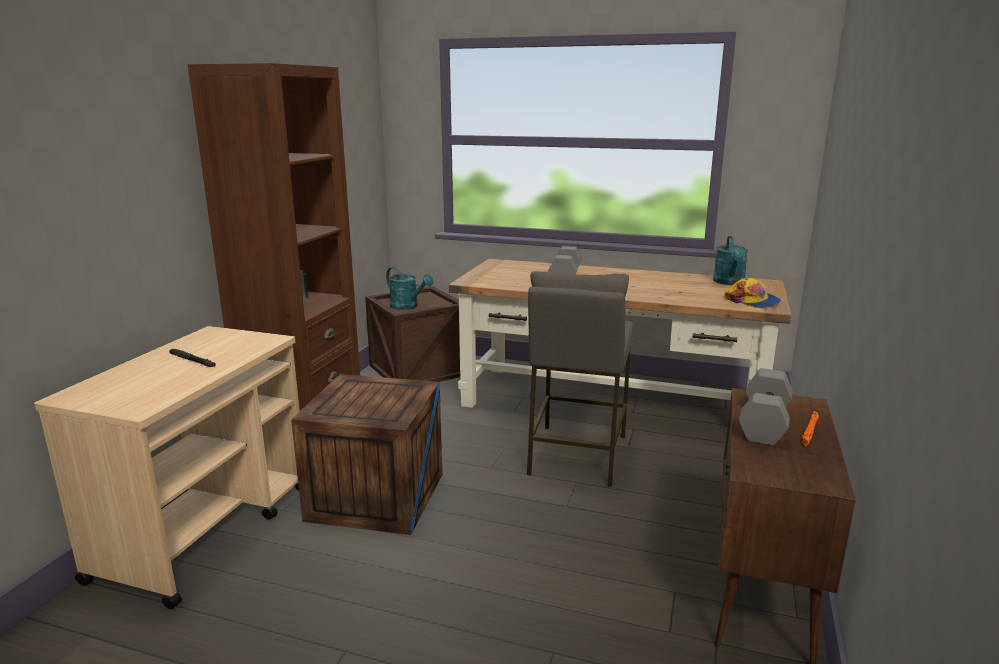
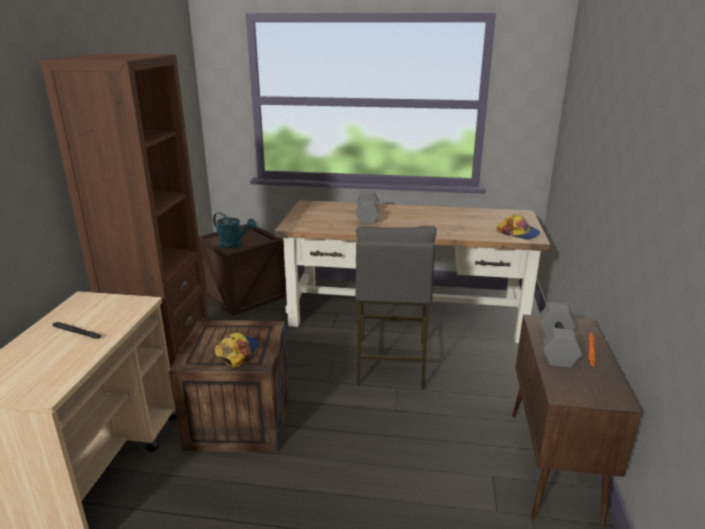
camera: 10 degrees left, 5 degrees up
turquoise watering can [713,236,748,285] -> none
none -> cap [215,333,260,367]

